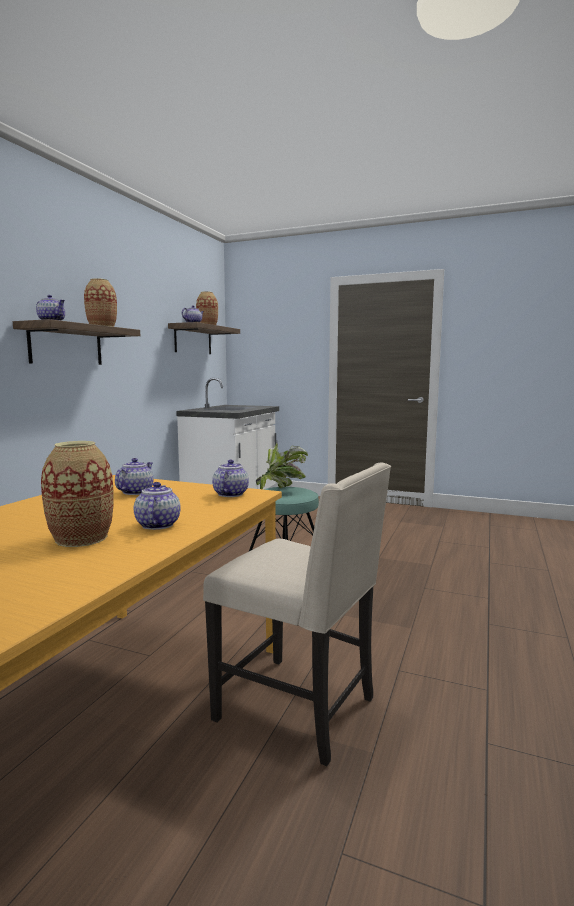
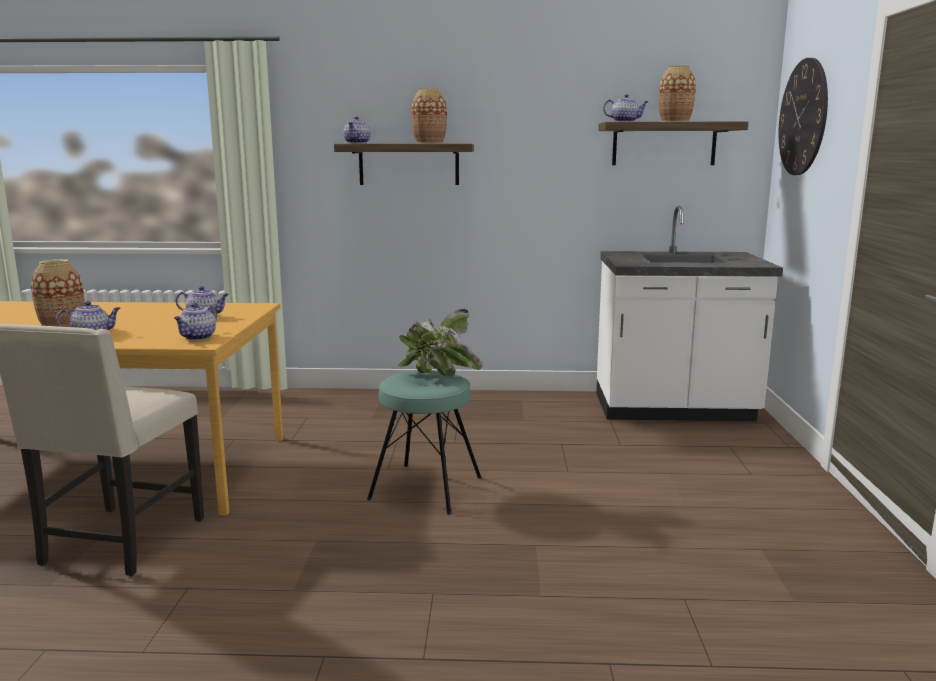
camera: 70 degrees right, 5 degrees up
teapot [212,460,249,497] -> teapot turned 120 degrees clockwise [174,303,217,340]
none -> wall clock [779,58,828,175]

